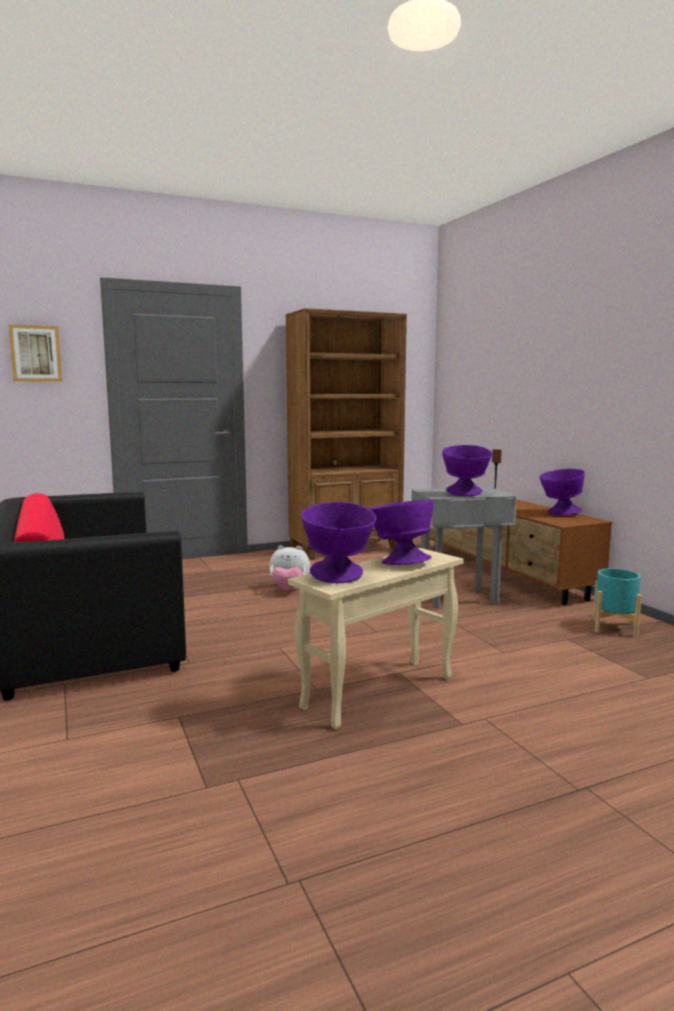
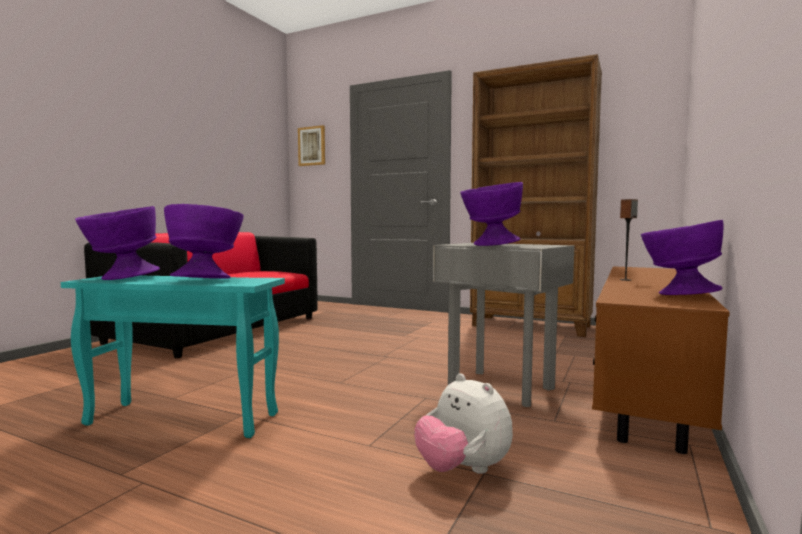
camera: 50 degrees right, 5 degrees down
plush toy [269,546,310,590] -> plush toy moved to [414,373,513,474]
beige side table [288,548,464,729] -> turquoise side table [61,275,285,438]
turquoise planter [593,568,642,637] -> none

